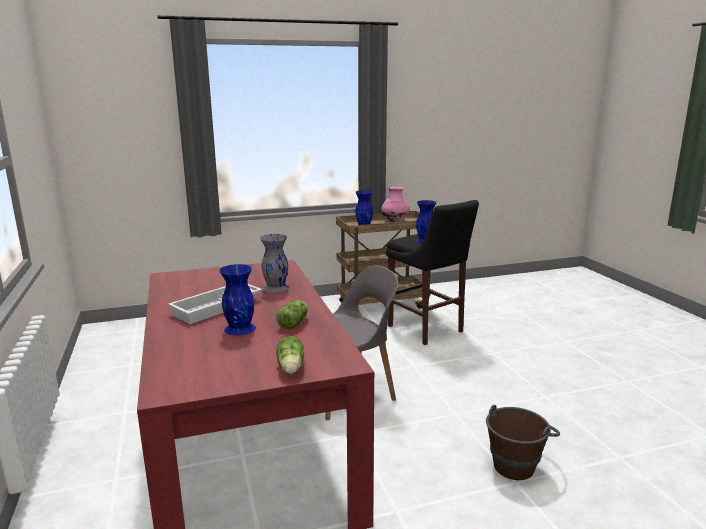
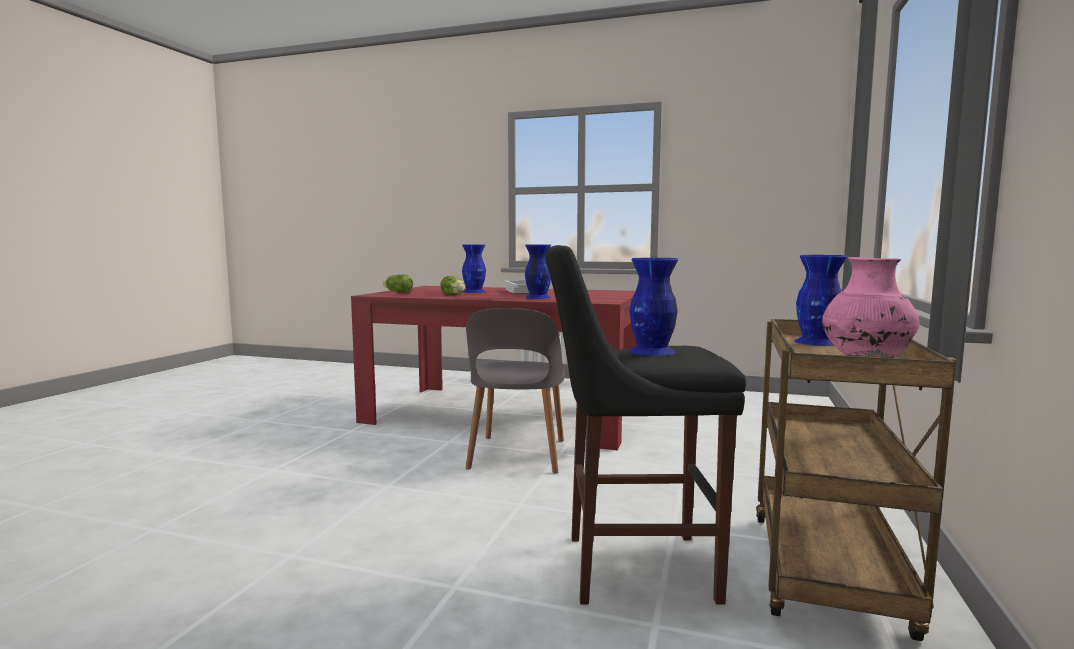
camera: 125 degrees right, 10 degrees down
grey vase [260,234,289,292] -> blue vase [525,245,551,299]
brown bucket [486,405,560,480] -> none

